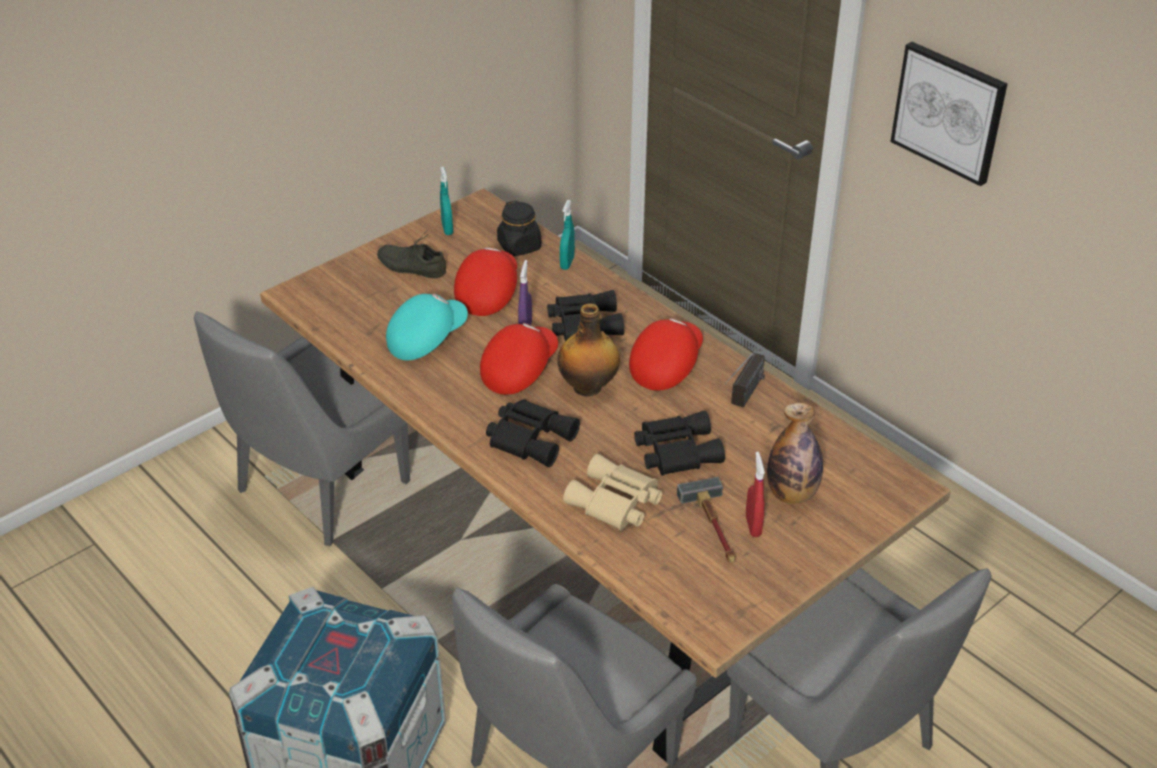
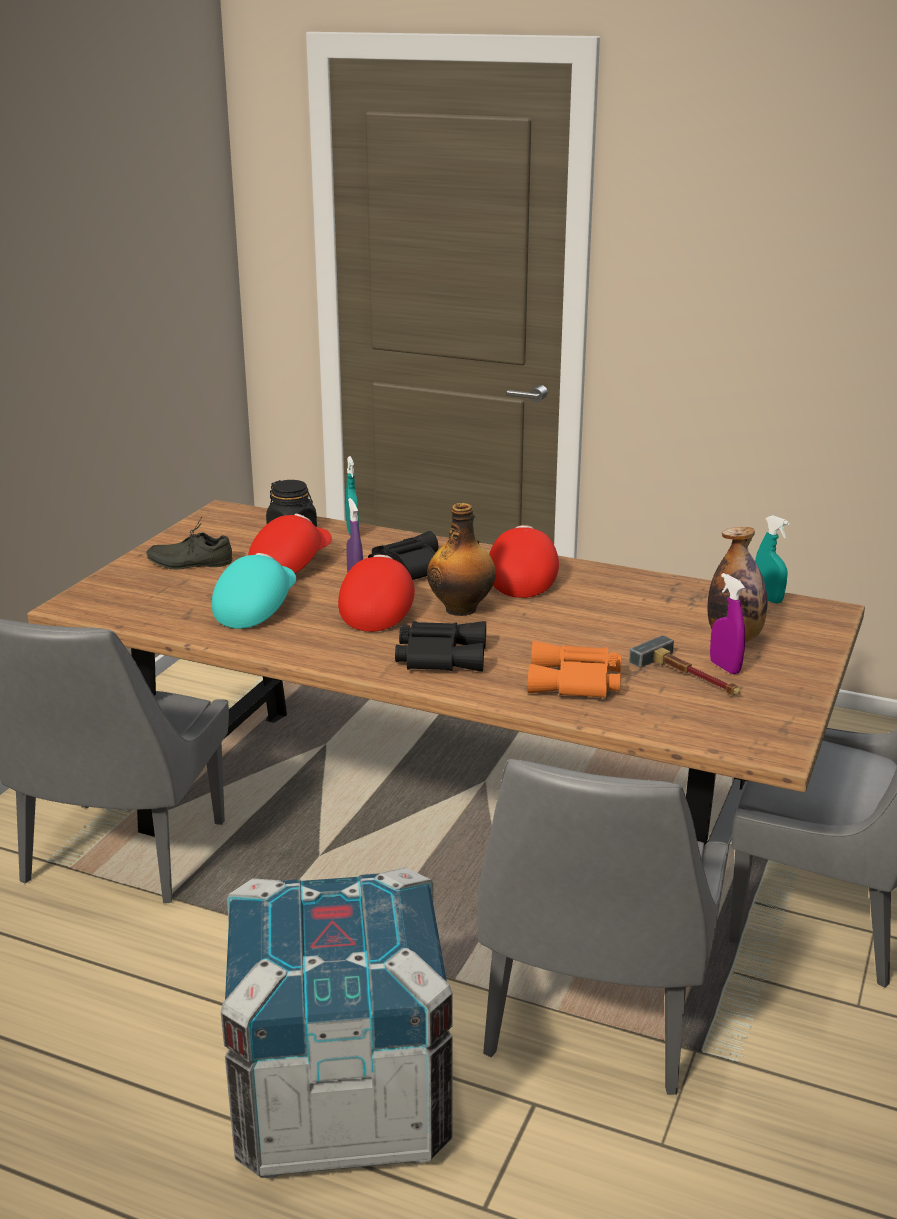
camera: 25 degrees left, 15 degrees down
turquoise spray bottle [440,167,453,235] -> turquoise spray bottle moved to [755,515,790,604]
red cap [454,247,517,316] -> red cap turned 45 degrees clockwise [248,514,332,573]
beige binoculars [563,454,662,530] -> orange binoculars [528,641,621,699]
black binoculars [634,411,725,476] -> none
radio [724,353,765,408] -> none
red spray bottle [746,452,765,537] -> purple spray bottle [710,573,745,674]
picture [890,42,1007,186] -> none

